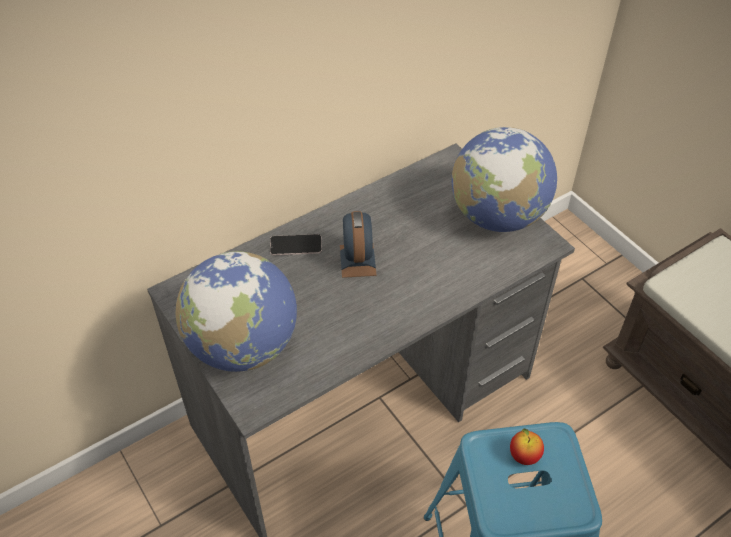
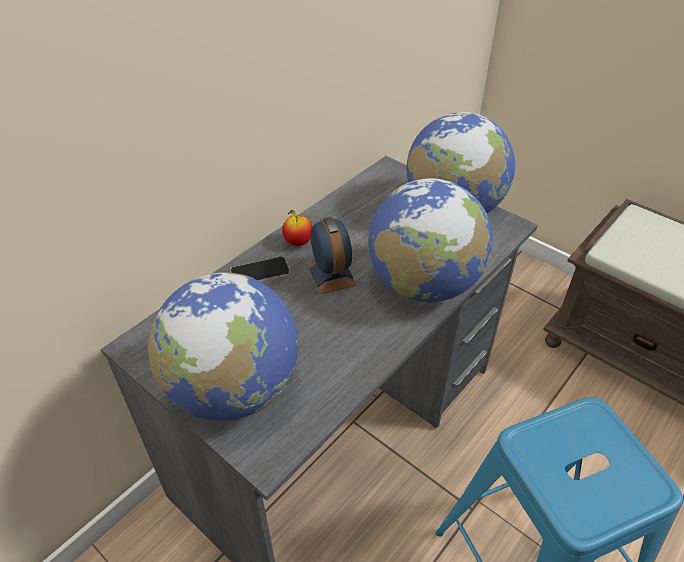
camera: 15 degrees left, 5 degrees down
apple [510,429,544,465] -> apple moved to [282,210,312,246]
none -> globe [368,178,493,302]

